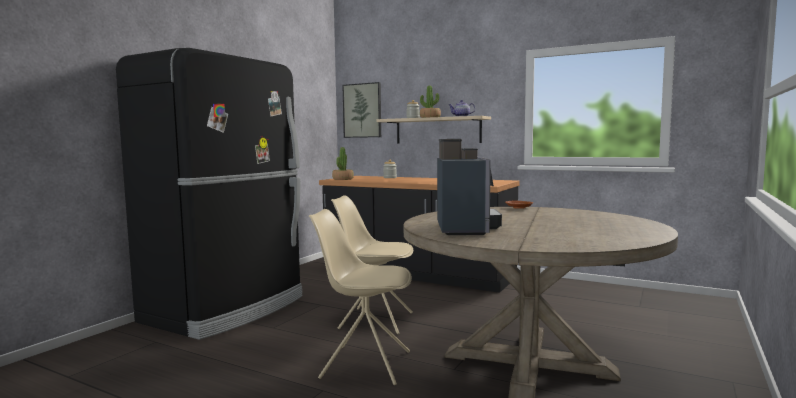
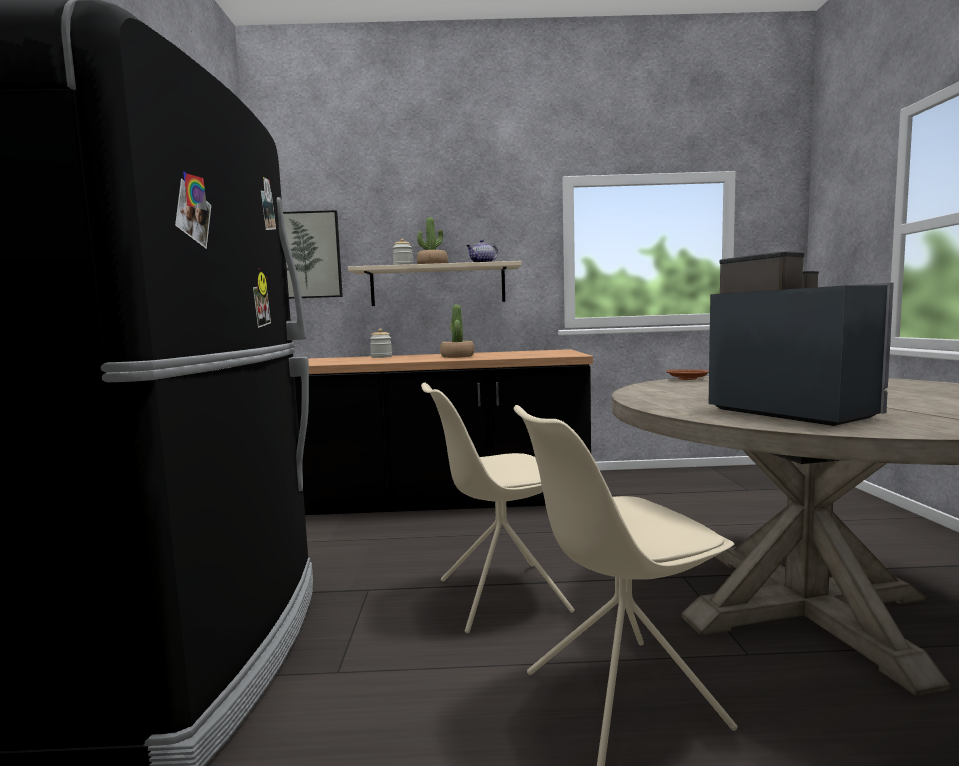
camera: 30 degrees left, 0 degrees up
potted plant [332,147,354,180] -> potted plant moved to [440,305,474,358]

